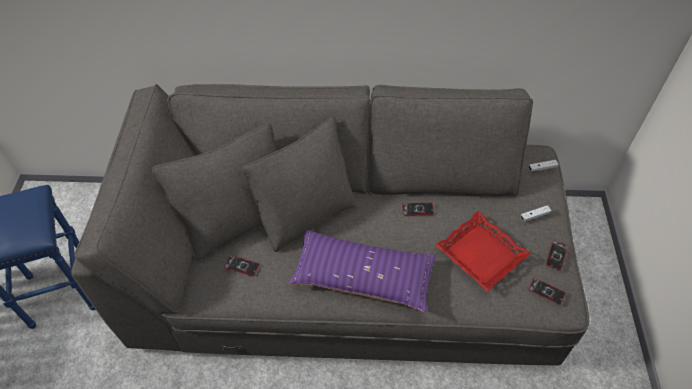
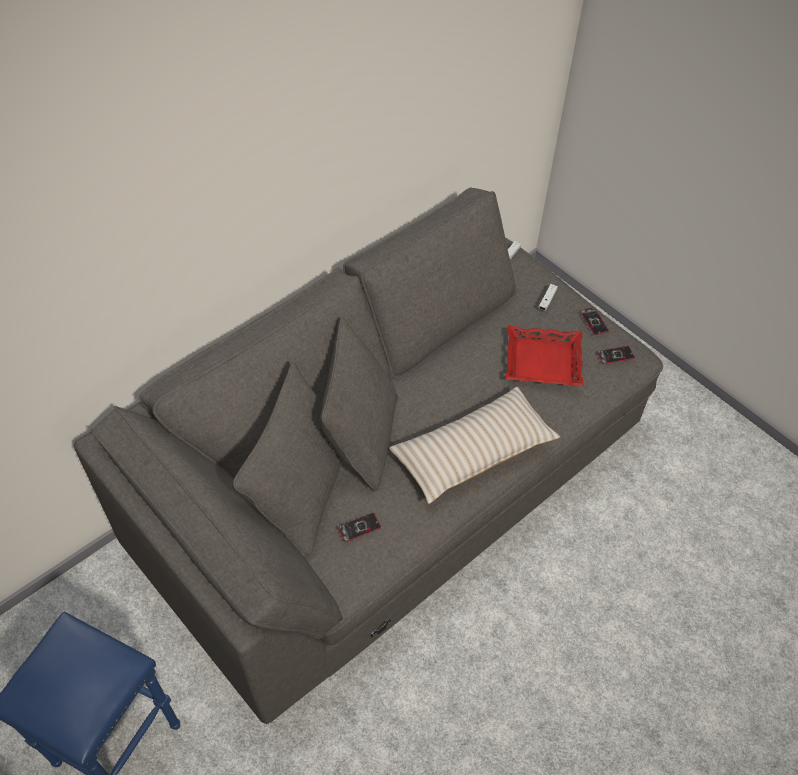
camera: 45 degrees left, 0 degrees up
purple pillow [289,230,436,313] -> beige pillow [389,387,560,504]
phone [402,203,434,215] -> none

